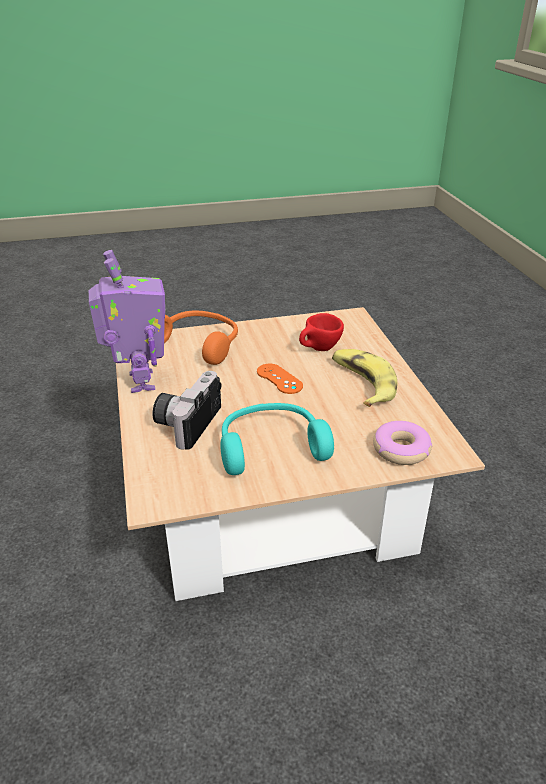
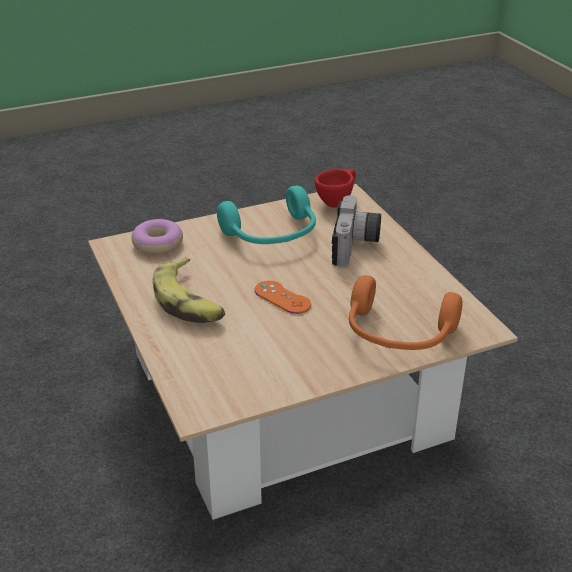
camera: 170 degrees right, 0 degrees up
toy robot [89,250,166,393] -> none
red cup [299,313,344,351] -> red cup moved to [315,169,356,208]

